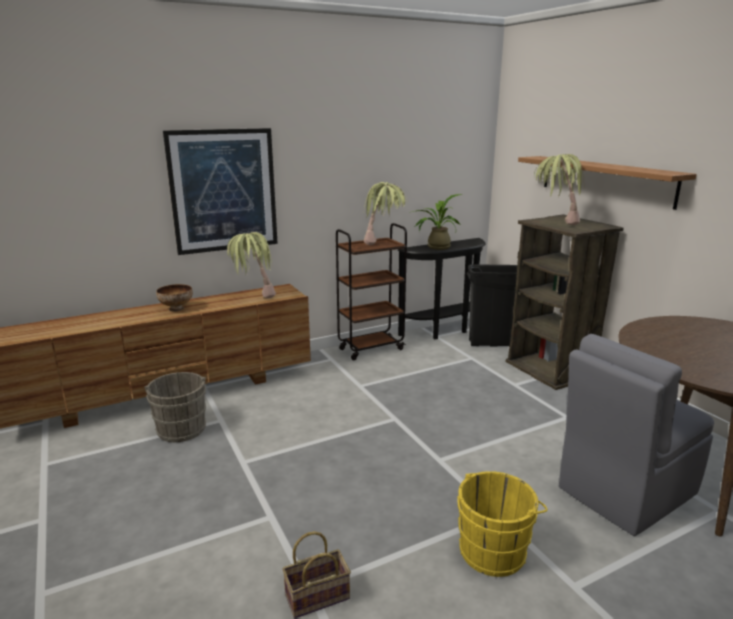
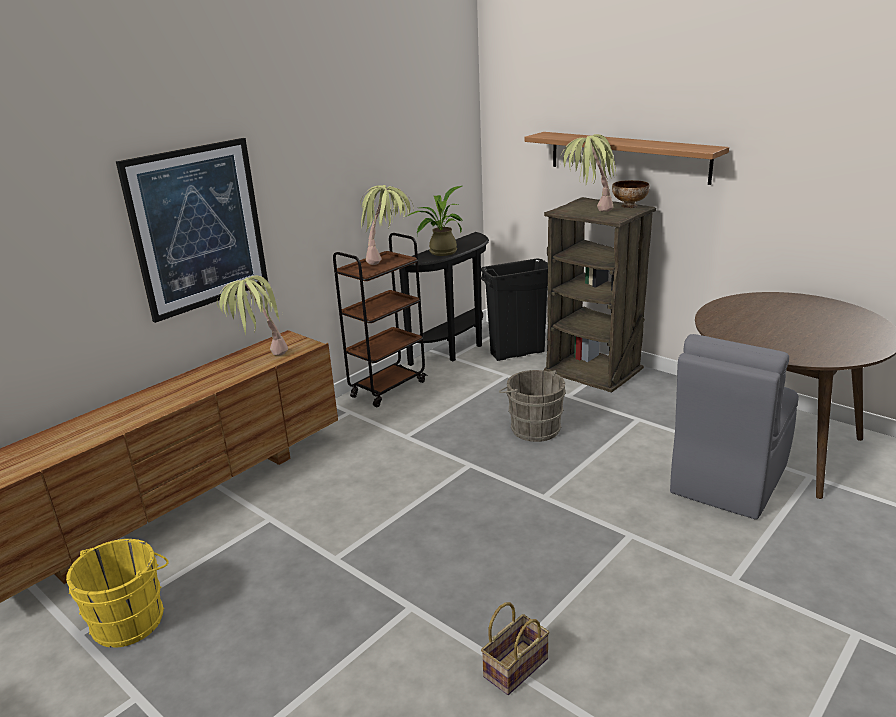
camera: 20 degrees left, 5 degrees up
grey bucket [144,372,206,442] -> grey bucket moved to [499,370,566,442]
bowl [156,284,193,311] -> bowl moved to [612,180,650,208]
yellow bucket [457,471,548,577] -> yellow bucket moved to [66,539,169,648]

